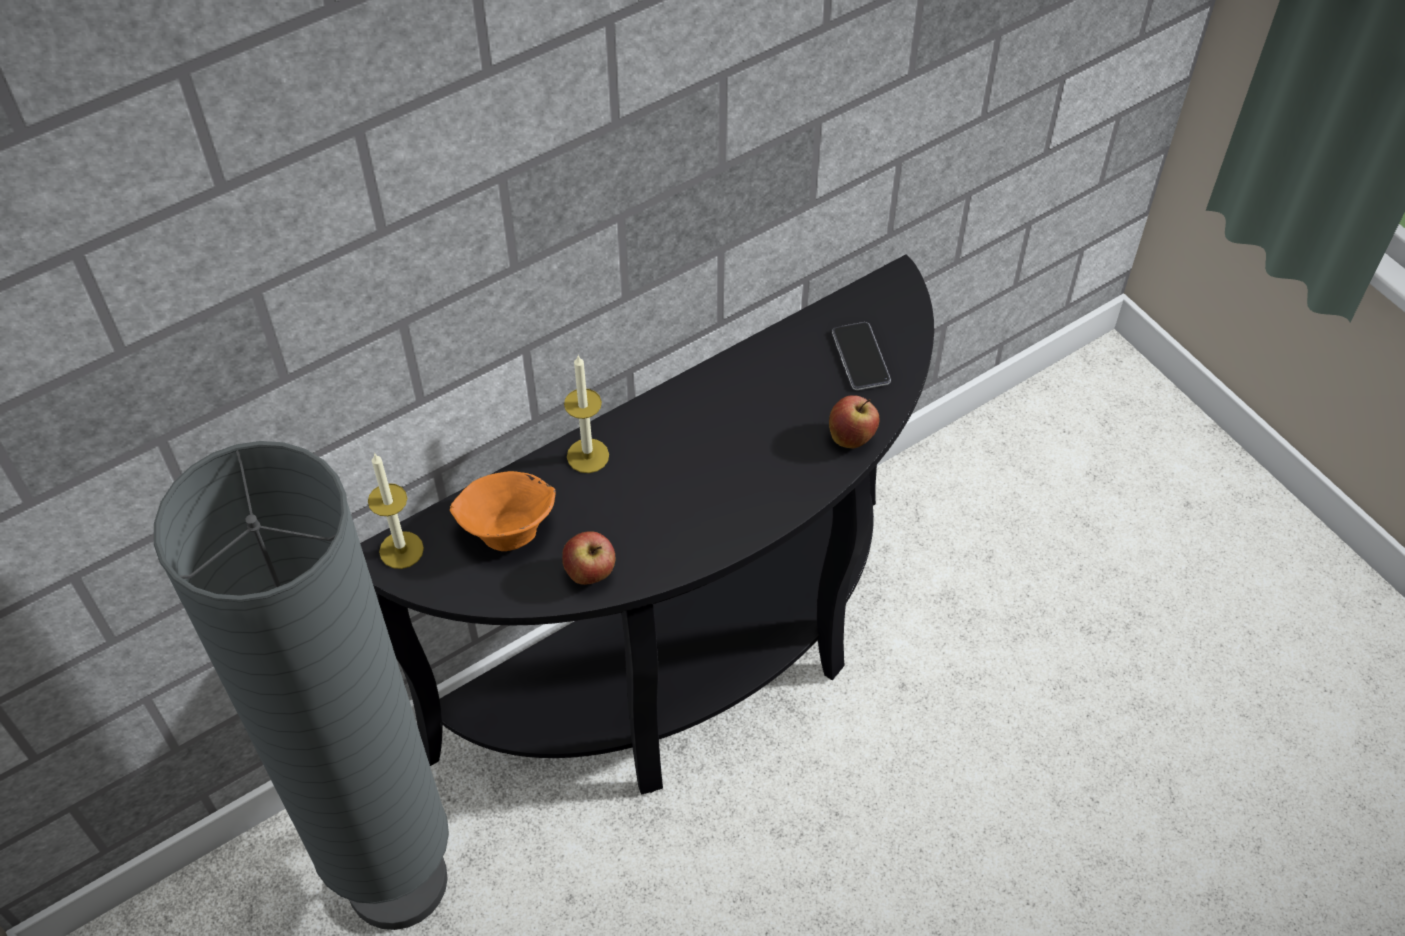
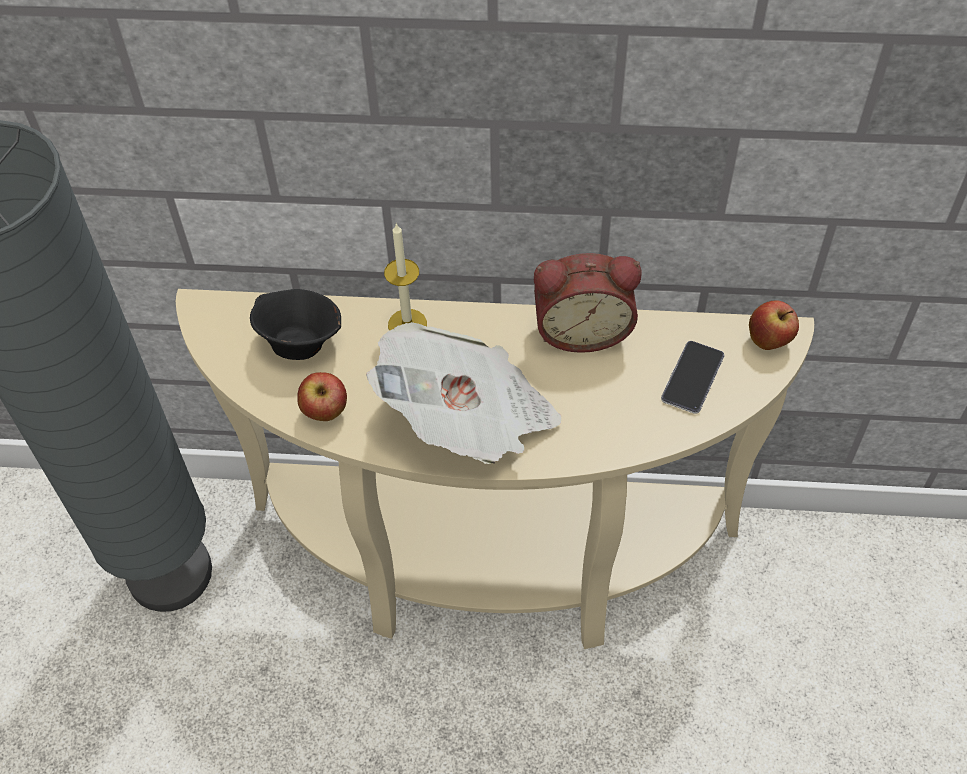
camera: 40 degrees right, 0 degrees up
black console table [360,254,934,795] -> beige console table [176,289,814,649]
candle [368,453,424,569] -> none
orange bowl [450,471,556,551] -> black bowl [250,289,341,360]
apple [829,395,880,448] -> apple moved to [749,300,799,350]
none -> newspaper [366,322,561,464]
none -> alarm clock [534,253,642,353]

